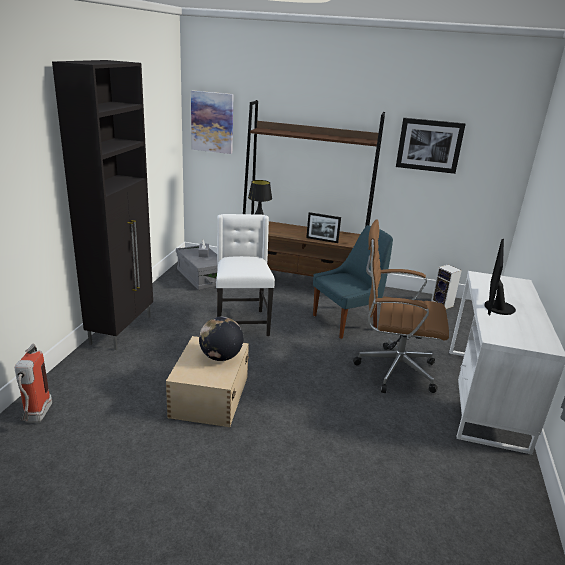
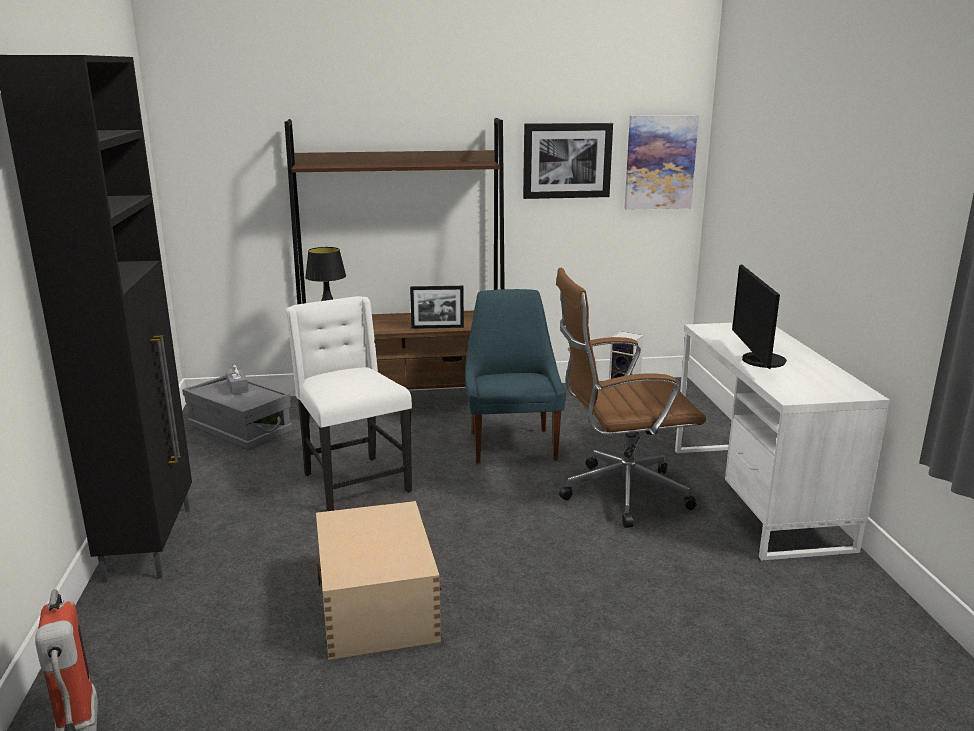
camera: 20 degrees left, 5 degrees down
picture [191,90,234,154] -> picture moved to [624,115,699,210]
globe [199,317,243,361] -> none
blue chair [313,225,393,339] -> blue chair turned 45 degrees counterclockwise [465,289,566,464]

